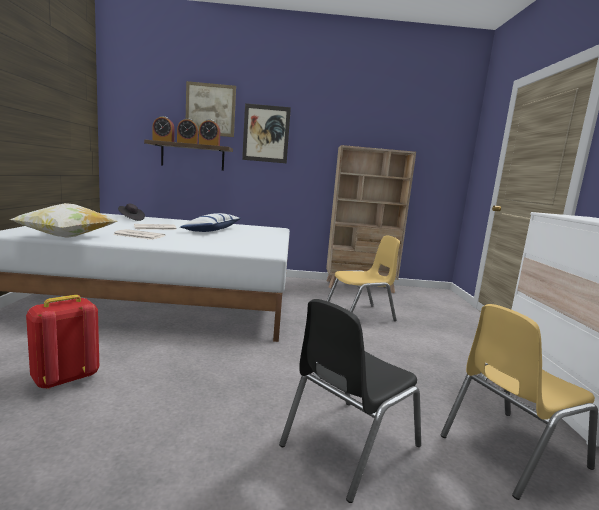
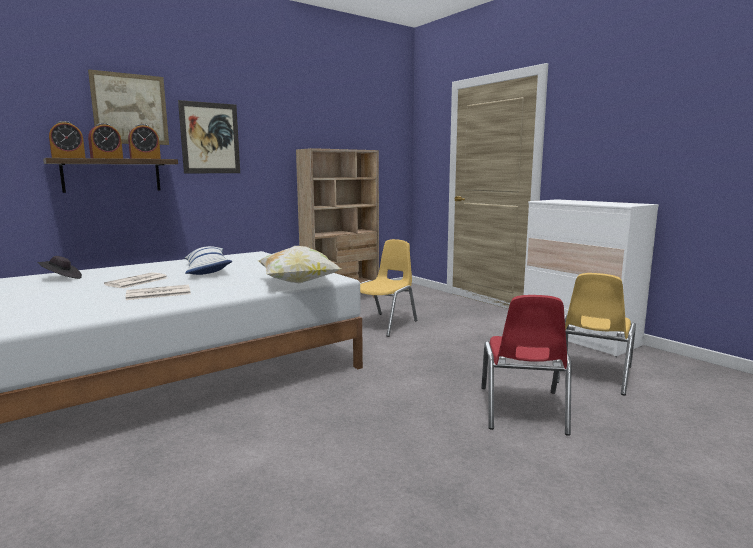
camera: 35 degrees left, 0 degrees up
pillow [10,203,118,238] -> pillow moved to [259,246,341,283]
red backpack [26,295,99,389] -> none
black chair [279,299,421,503] -> red chair [481,295,572,436]

